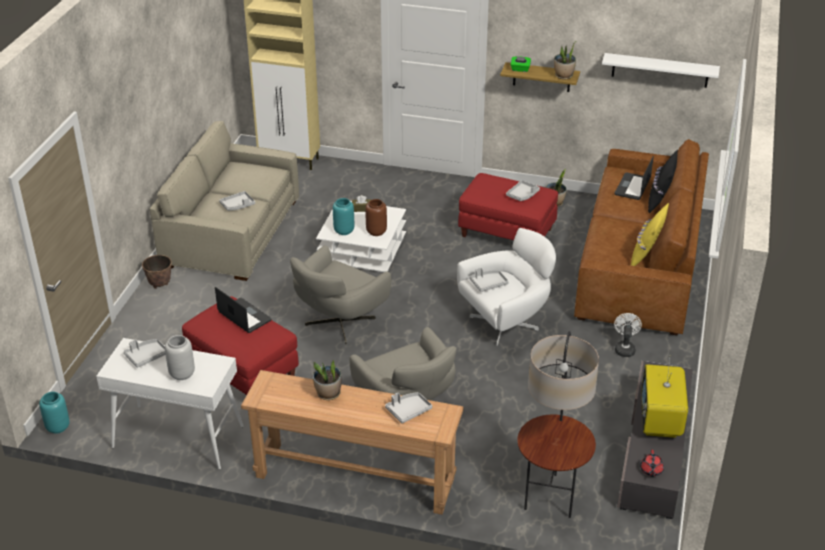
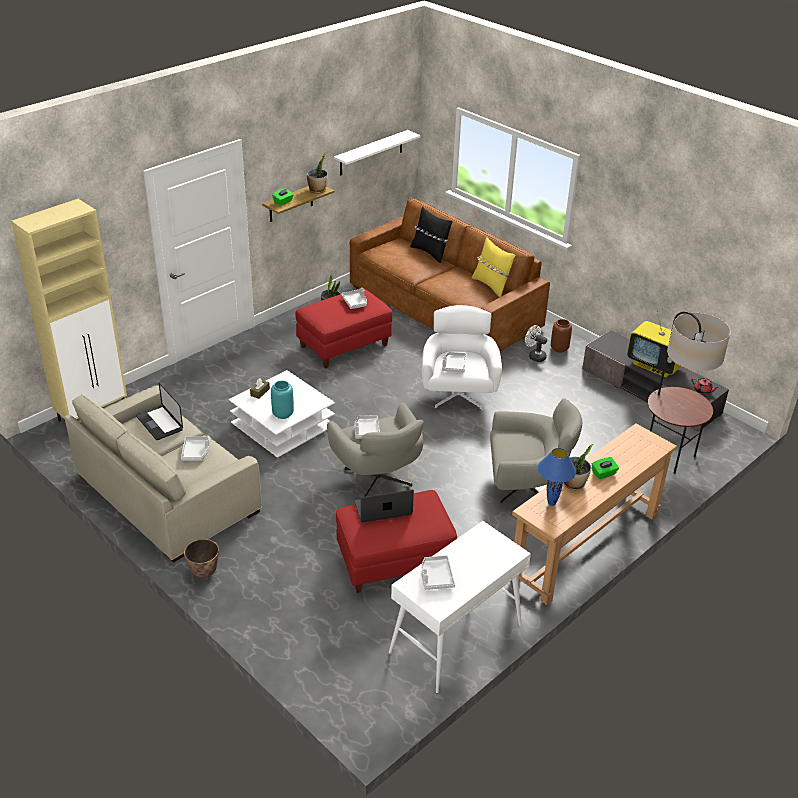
camera: 60 degrees left, 0 degrees up
turquoise vase [39,392,70,434] -> none
grey vase [165,335,195,380] -> none
brown vase [365,199,387,236] -> brown vase moved to [551,319,572,353]
grey tray [385,392,432,423] -> grey tray moved to [355,415,380,439]
laptop [615,156,654,200] -> laptop moved to [136,382,183,440]
none -> blue table lamp [538,448,577,506]
none -> green tissue box [592,457,619,479]

